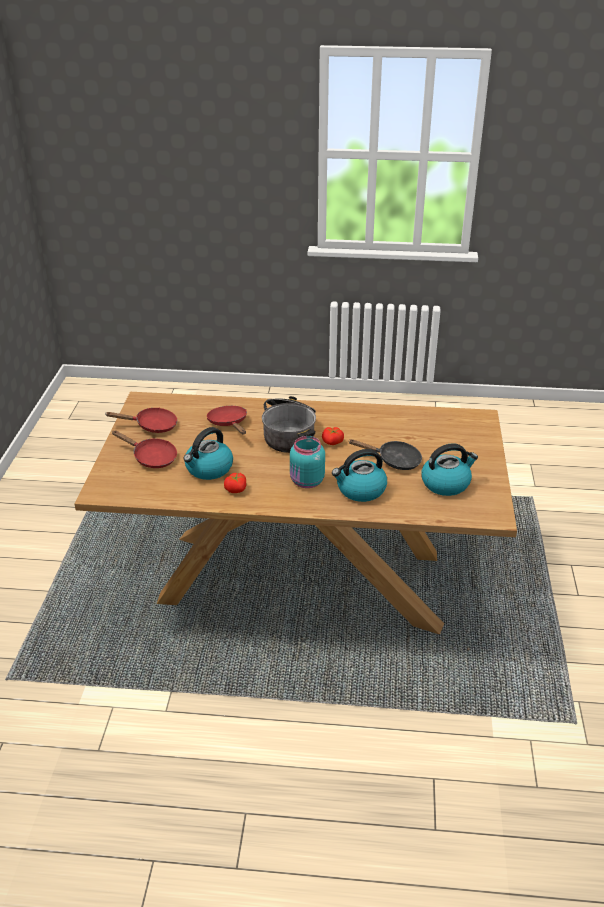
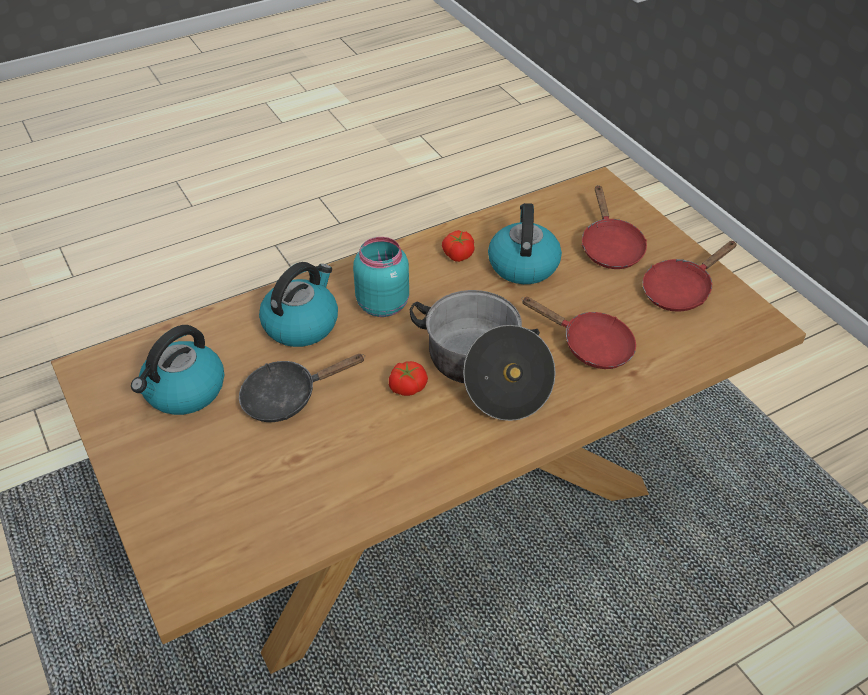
camera: 145 degrees right, 10 degrees up
red frying pan [112,430,177,468] -> red frying pan turned 90 degrees counterclockwise [581,185,647,269]

